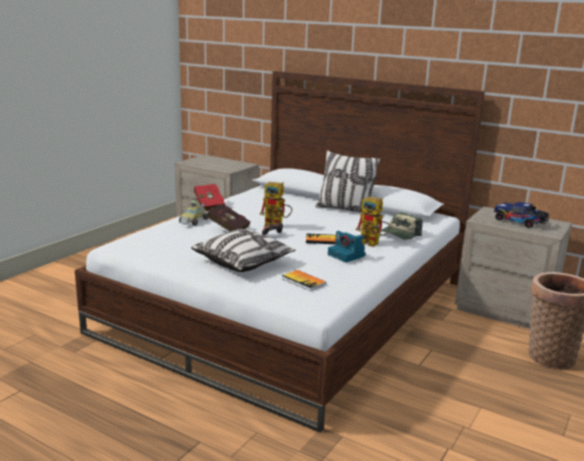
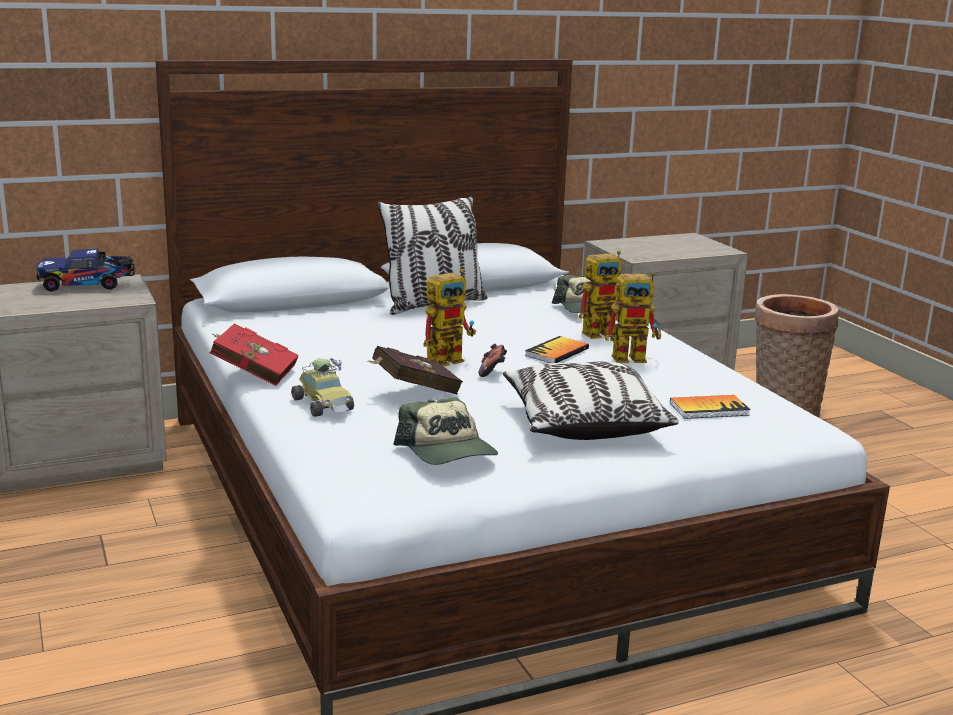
camera: 55 degrees left, 0 degrees up
camera [328,231,366,263] -> toy robot [605,271,661,363]
toy truck [494,202,549,228] -> toy truck moved to [36,248,135,292]
none -> cap [393,397,498,465]

